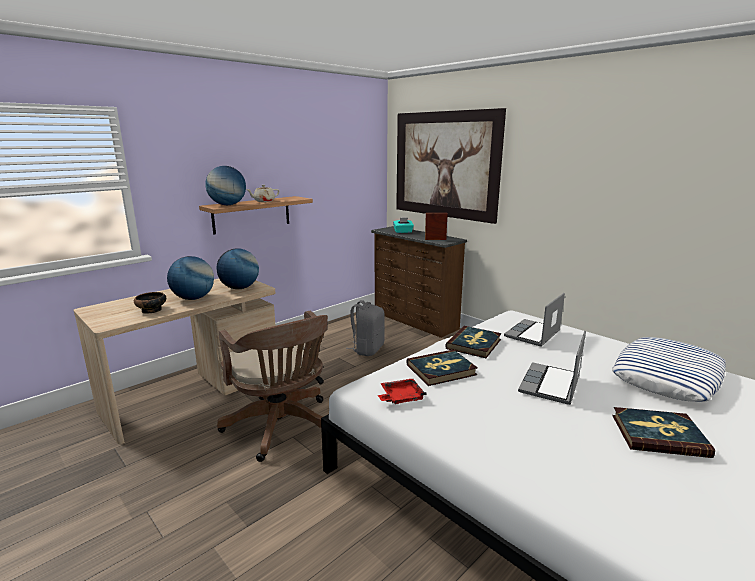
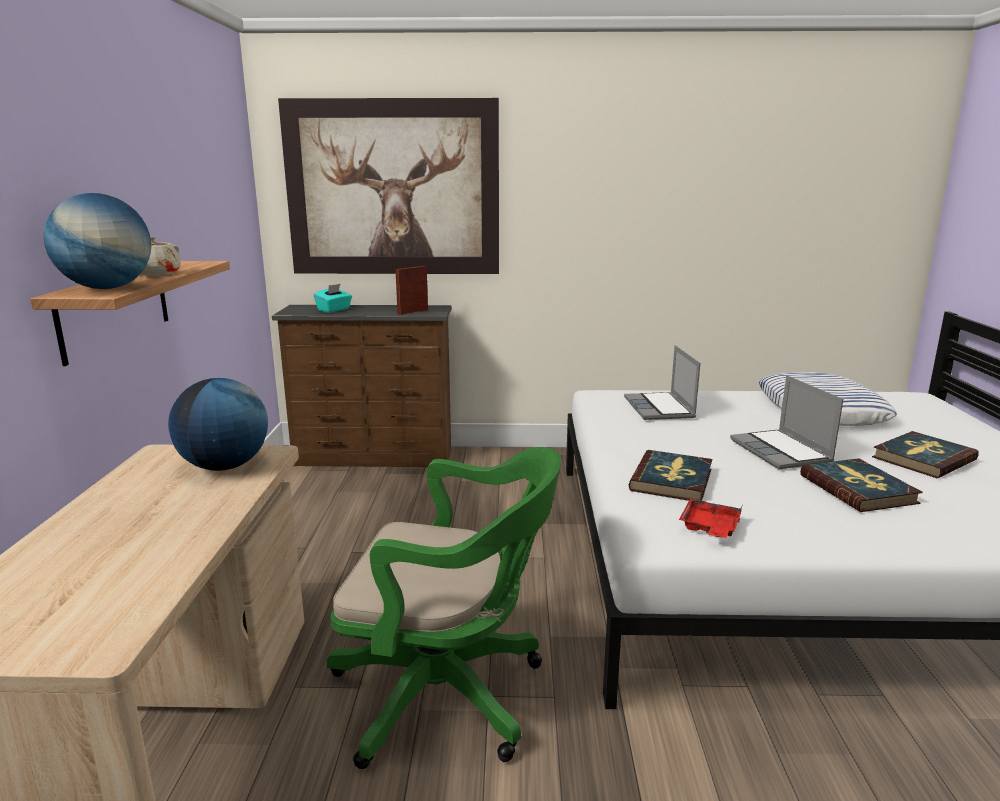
camera: 45 degrees left, 0 degrees up
bowl [134,292,166,314] -> none
globe [167,256,214,300] -> none
brown office chair [217,311,328,462] -> green office chair [327,447,561,769]
grey backpack [346,300,385,356] -> none
book [445,326,502,358] -> book moved to [800,458,923,512]

